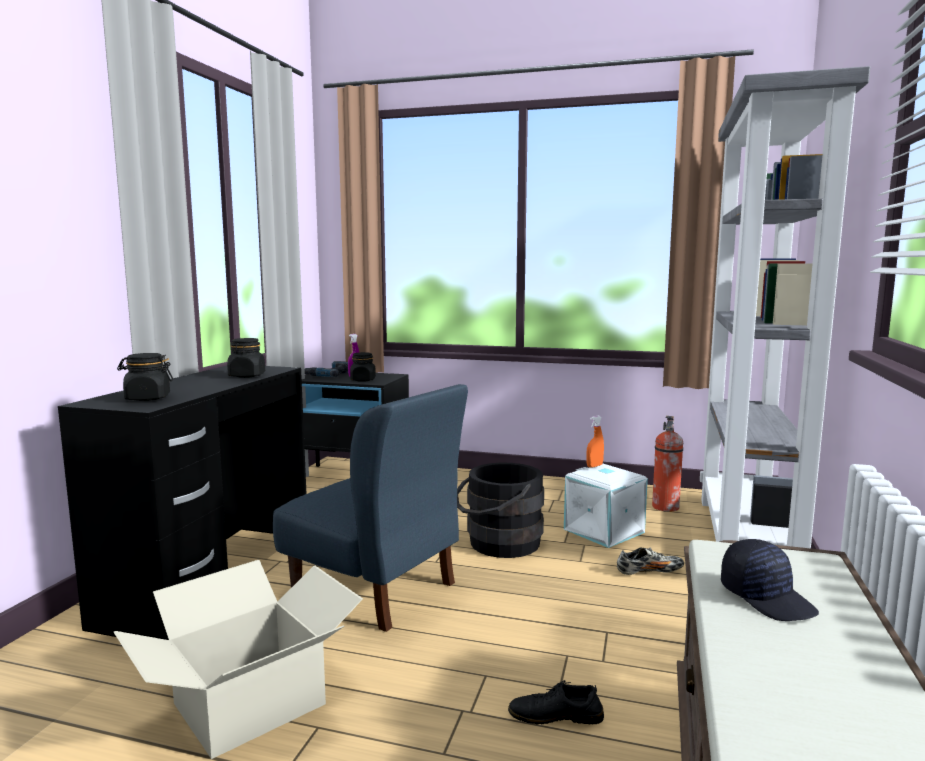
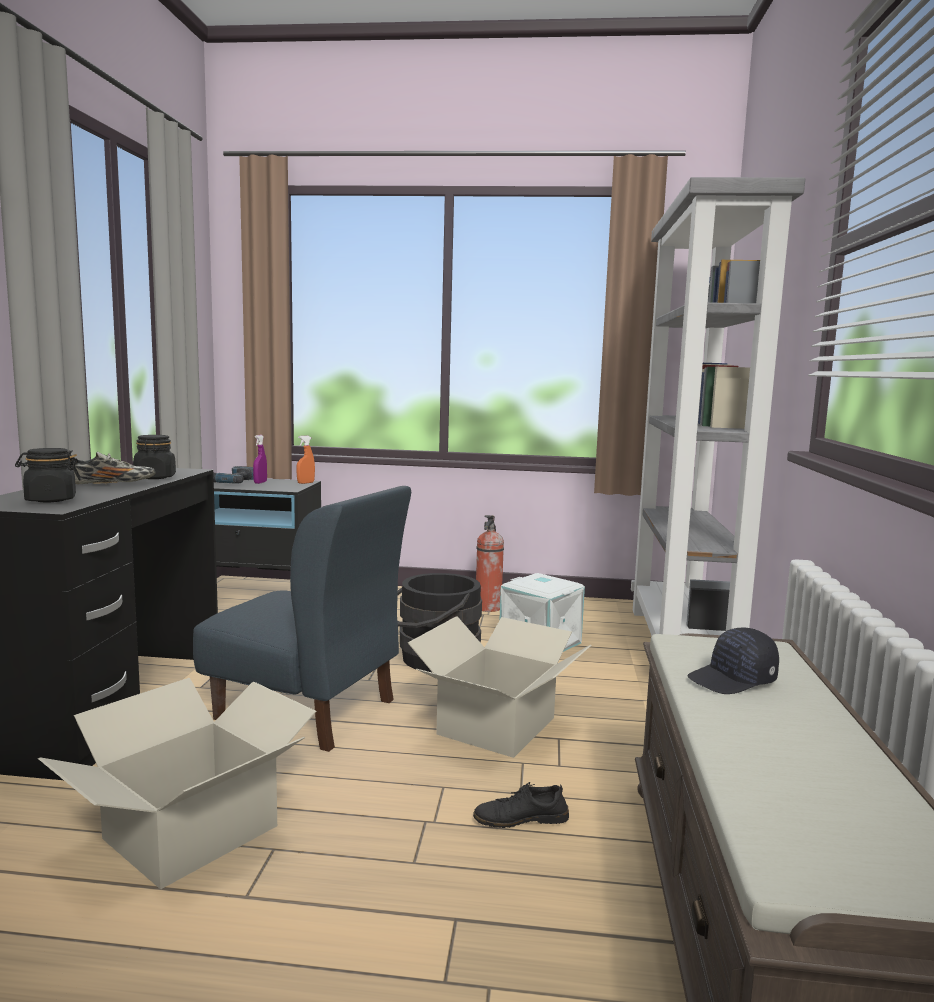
camera: 10 degrees left, 0 degrees up
black jar [350,352,376,382] -> none
orange spray bottle [586,415,604,468] -> orange spray bottle moved to [296,436,315,484]
shoe [617,547,684,575] -> shoe moved to [70,452,156,485]
fire extinguisher [652,416,684,512] -> fire extinguisher moved to [476,515,504,612]
black cap [721,539,819,621] -> black cap turned 105 degrees clockwise [687,627,779,694]
none -> cardboard box [408,616,591,758]

